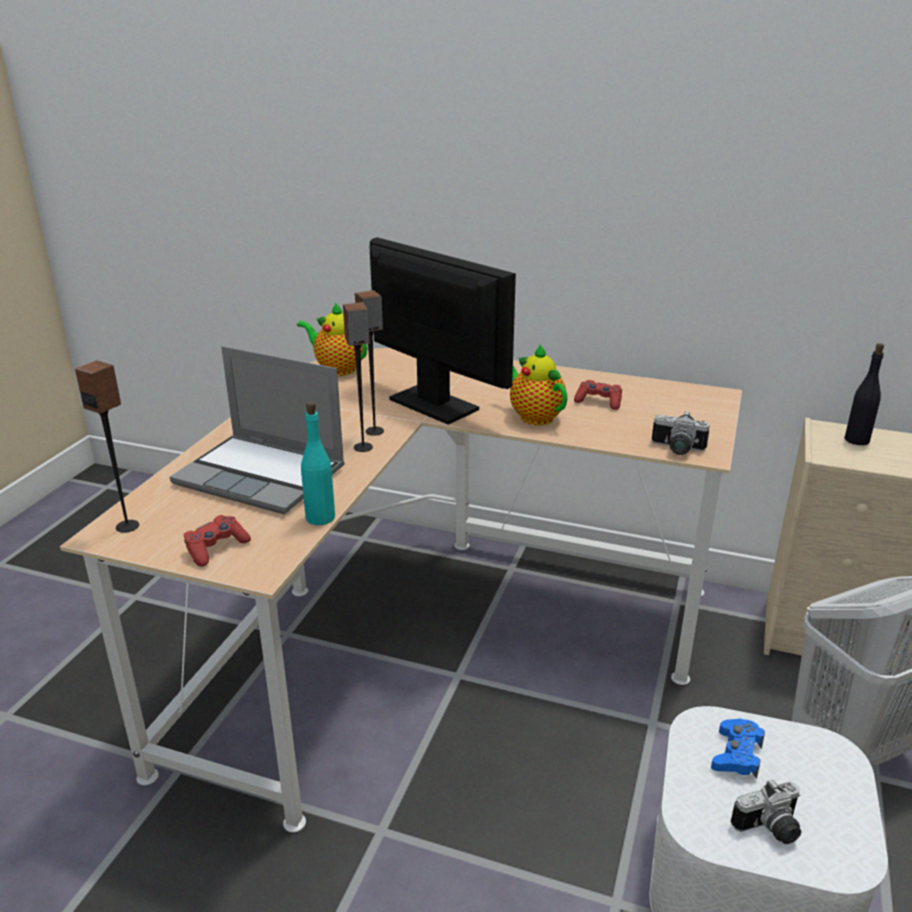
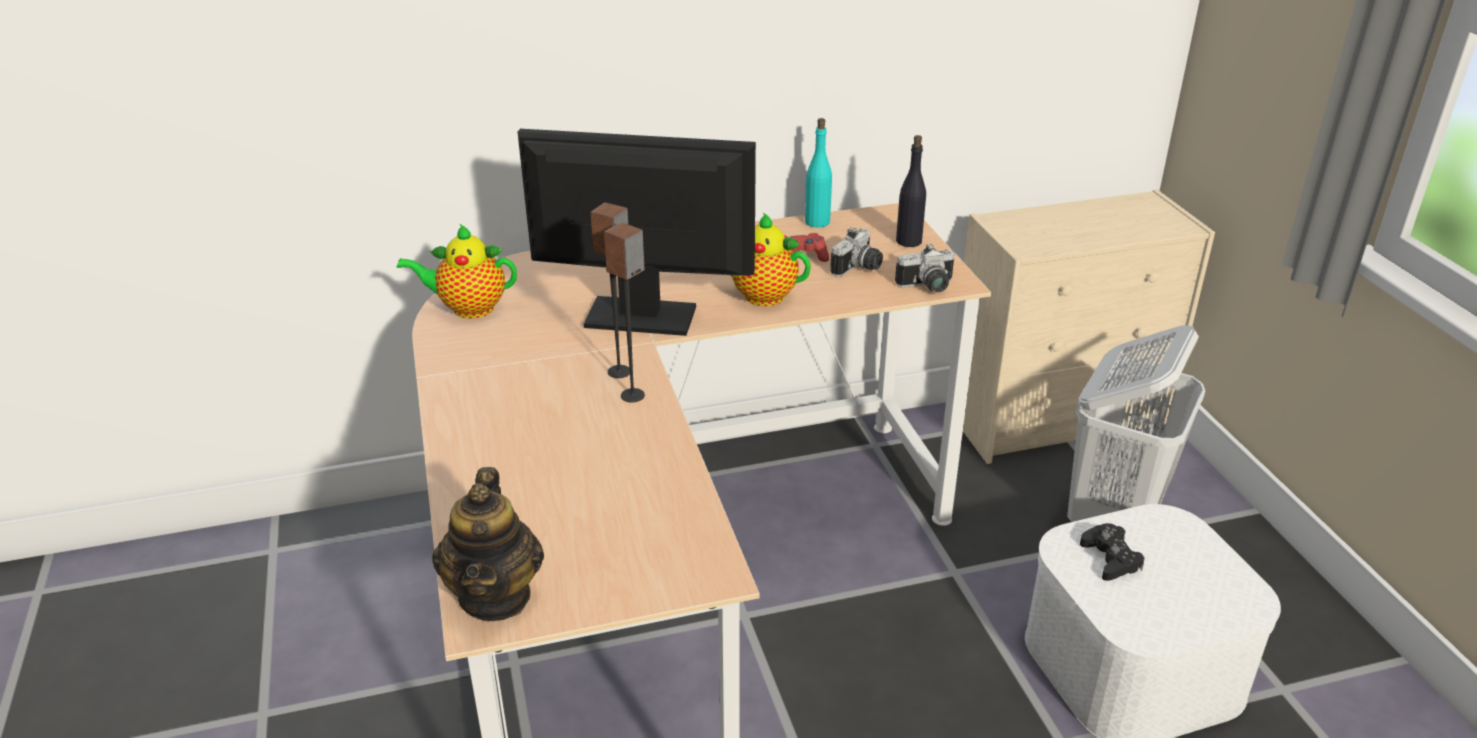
camera: 35 degrees left, 5 degrees up
speaker [75,360,139,533] -> teapot [432,467,544,621]
laptop [170,346,345,514] -> none
red game controller [184,515,251,567] -> none
turquoise bottle [301,401,335,525] -> turquoise bottle moved to [805,118,832,227]
blue game controller [711,718,765,779] -> black game controller [1080,523,1145,581]
camera [731,779,801,844] -> camera moved to [830,227,883,277]
black bottle [845,343,884,445] -> black bottle moved to [896,135,926,247]

